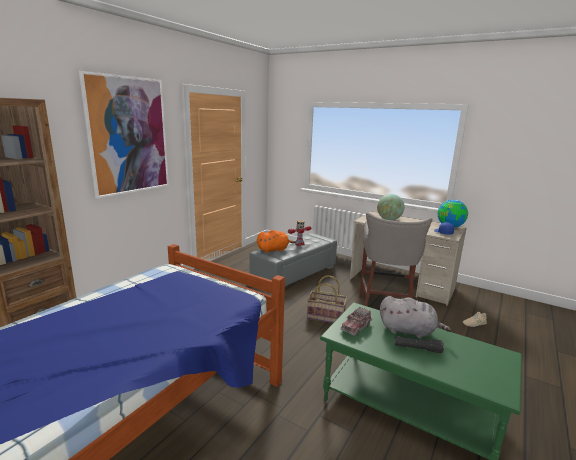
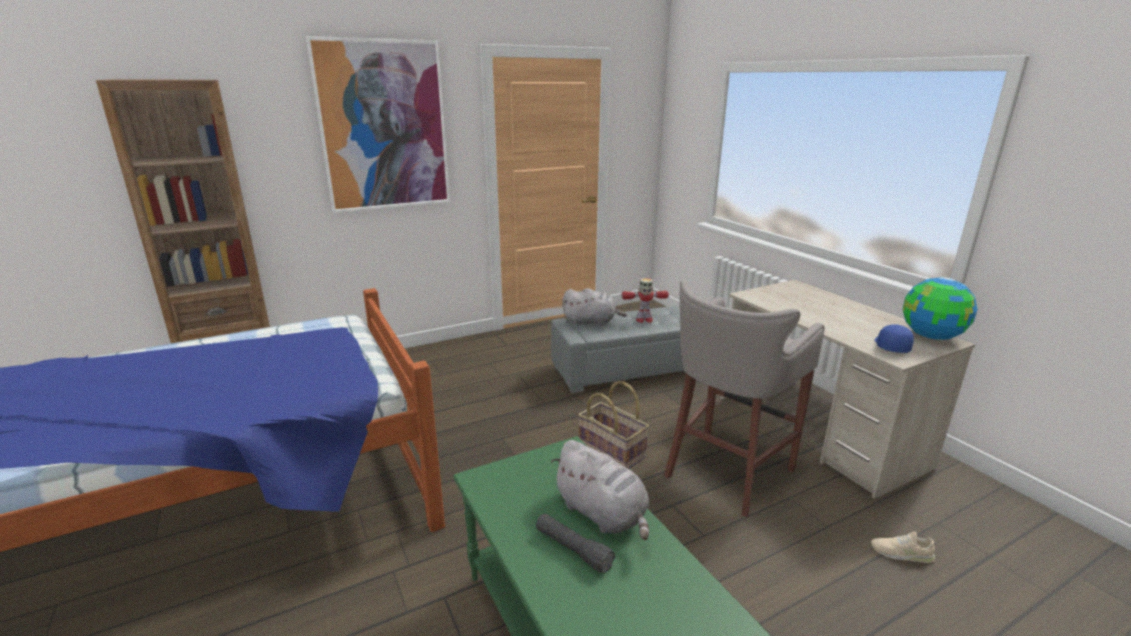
camera: 30 degrees right, 5 degrees up
orange plush toy [257,230,296,253] -> grey plush toy [562,288,627,327]
toy truck [341,308,372,336] -> none
globe [377,194,405,220] -> none

